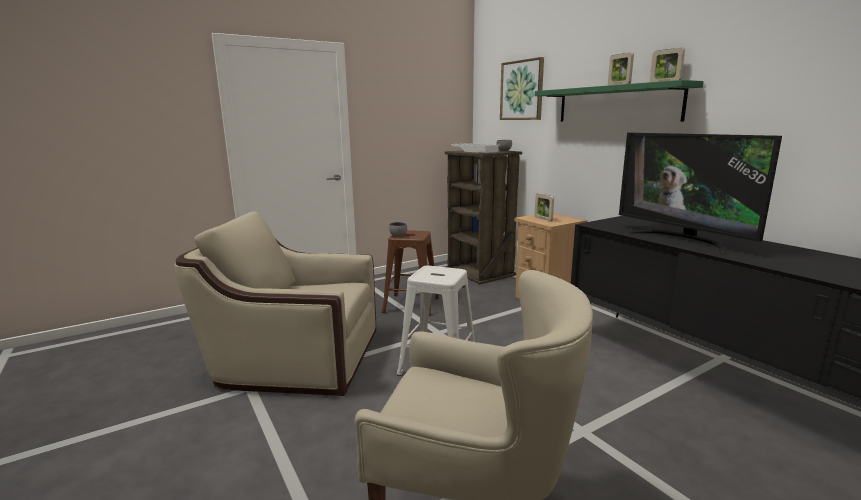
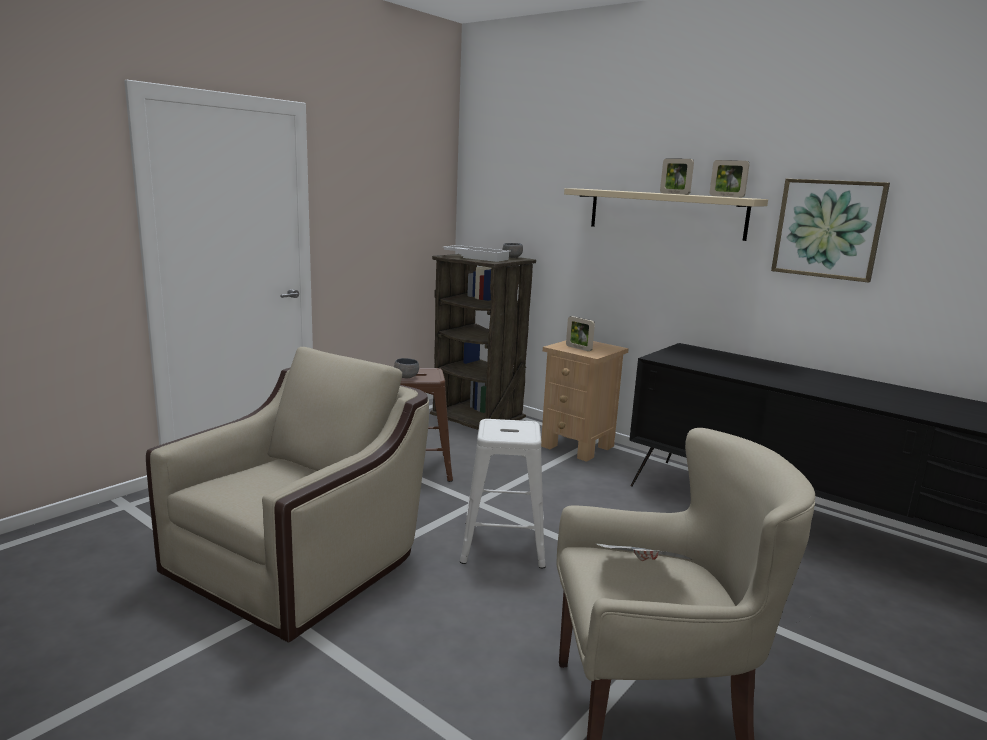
camera: 20 degrees left, 0 degrees up
beige armchair [175,211,377,396] -> beige armchair turned 135 degrees clockwise [146,347,429,643]
picture [500,57,544,120] -> picture moved to [771,179,890,283]
green shelf [535,80,704,122] -> beige shelf [564,188,768,241]
television [619,133,782,253] -> none
none -> newspaper [595,543,693,561]

